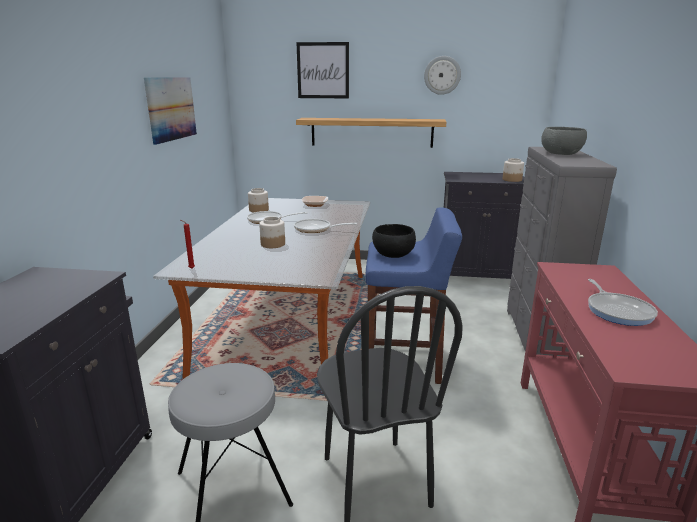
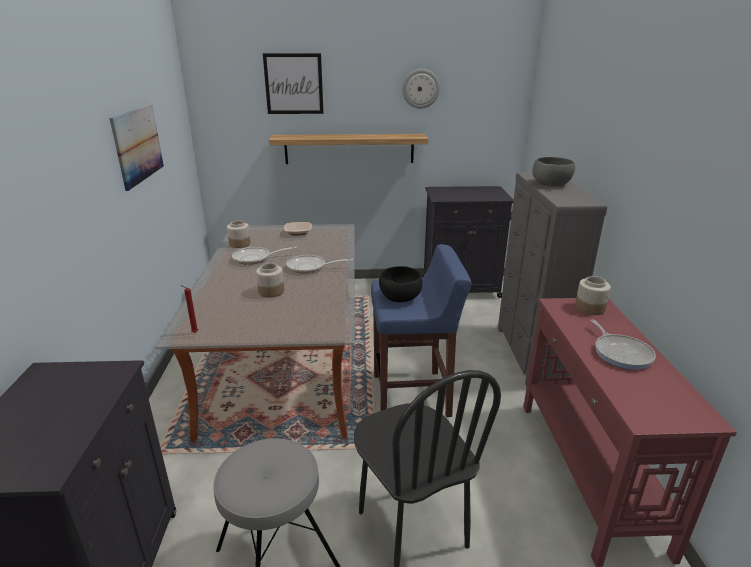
camera: 10 degrees left, 5 degrees up
jar [502,158,524,182] -> jar moved to [575,276,611,315]

